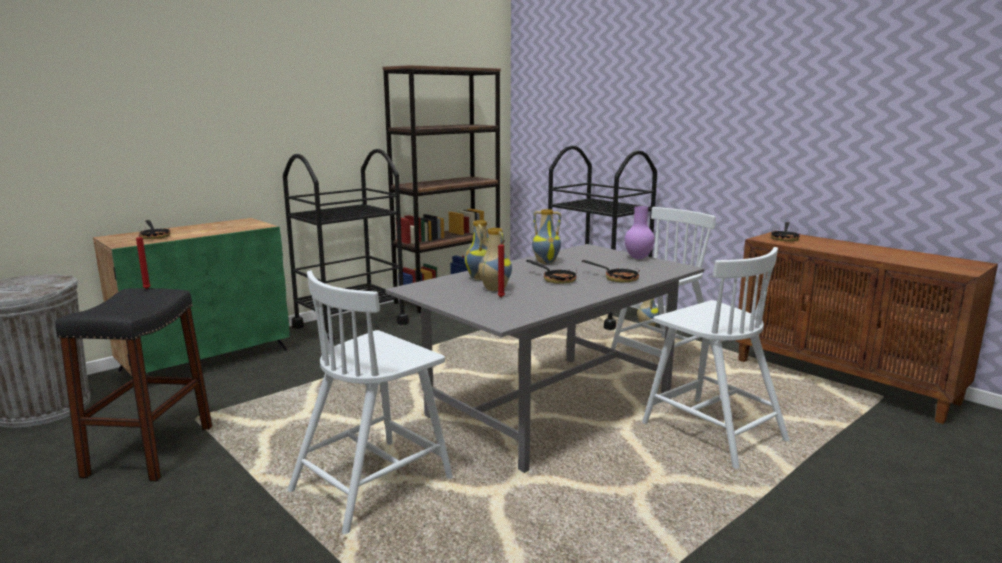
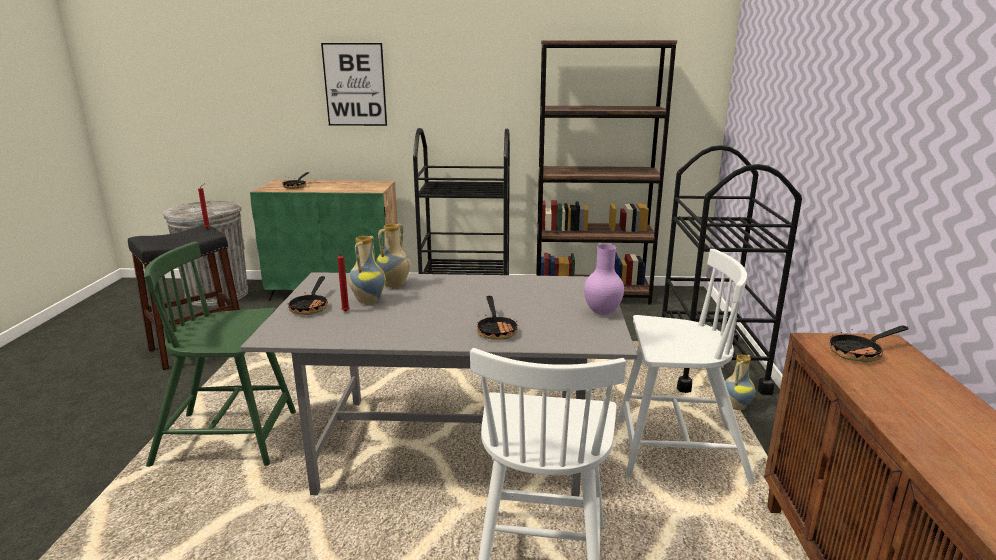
camera: 45 degrees right, 5 degrees up
white chair [287,270,453,534] -> green chair [144,242,296,467]
frying pan [526,260,577,284] -> frying pan moved to [288,276,328,315]
vase [532,209,561,264] -> none
none -> picture [321,43,387,126]

